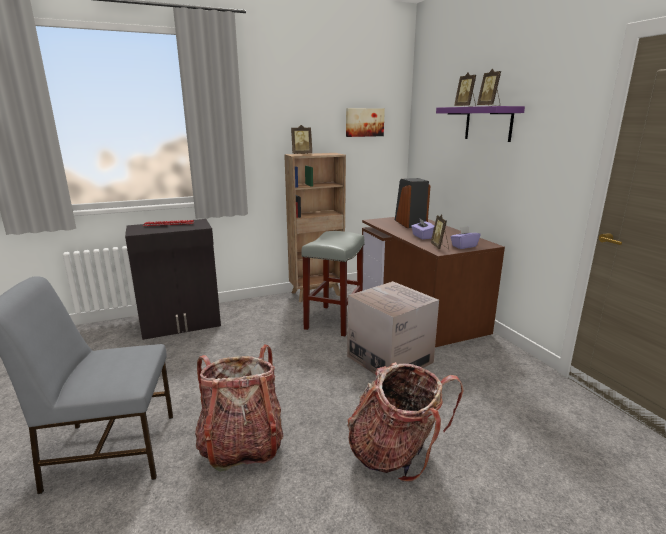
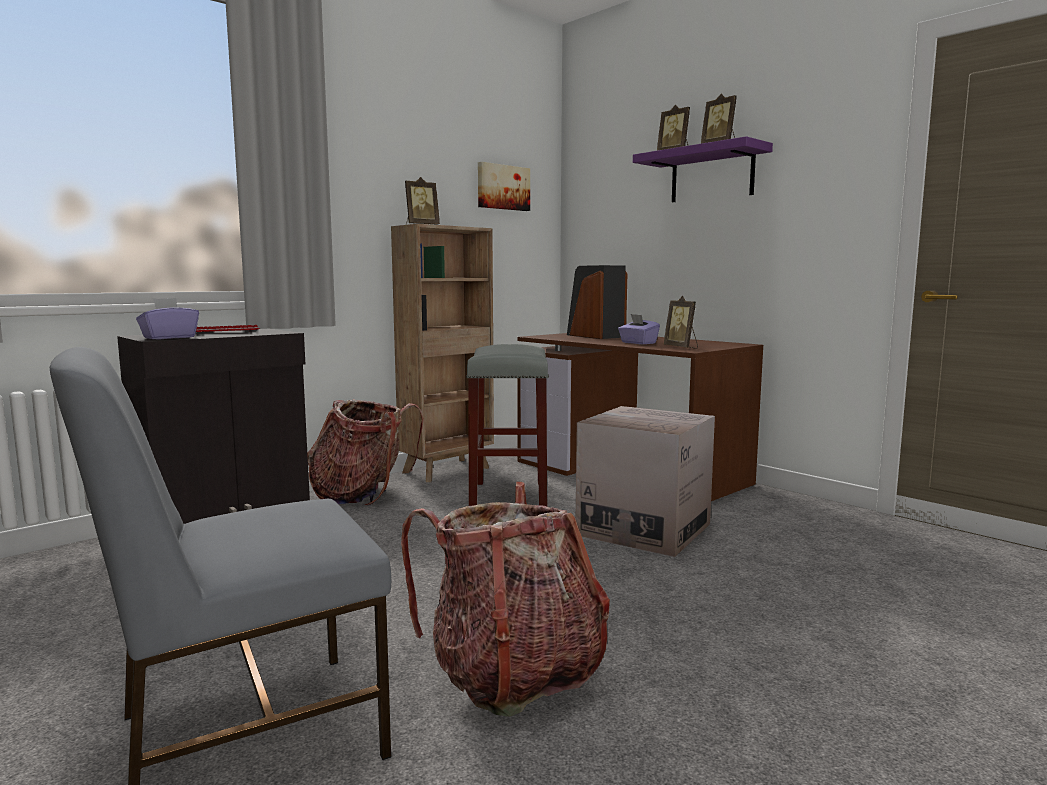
camera: 20 degrees left, 10 degrees down
backpack [347,362,464,482] -> backpack moved to [307,399,424,505]
purple tissue box [450,226,480,249] -> purple tissue box moved to [136,298,199,339]

